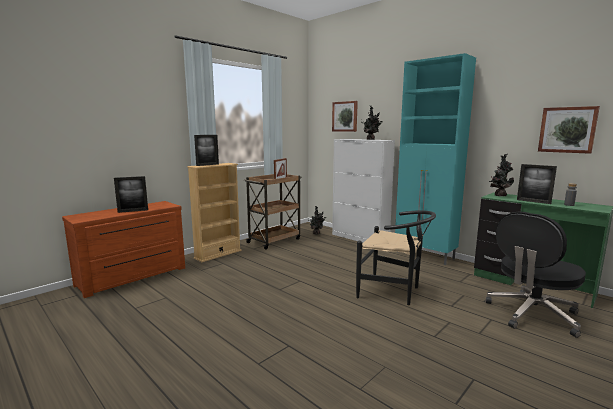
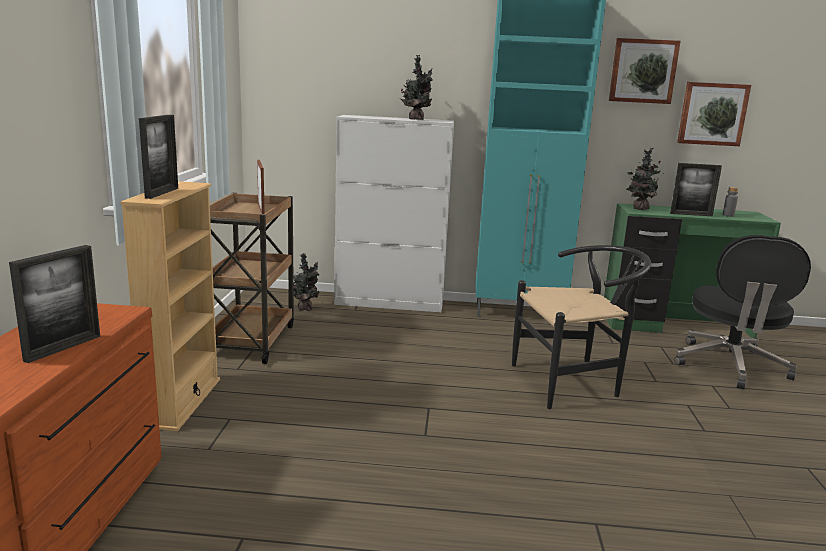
camera: 40 degrees left, 5 degrees up
picture [332,101,358,132] -> picture moved to [609,38,681,104]

